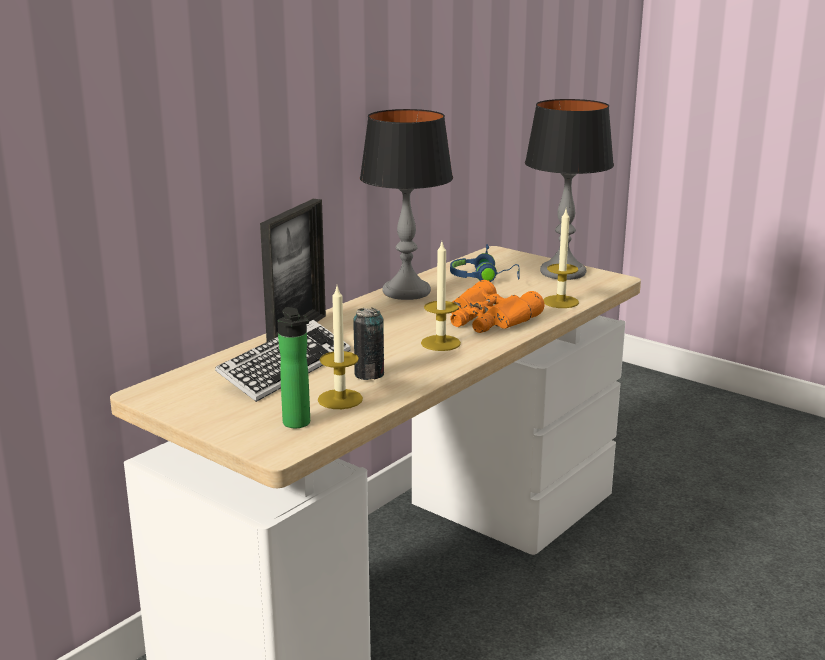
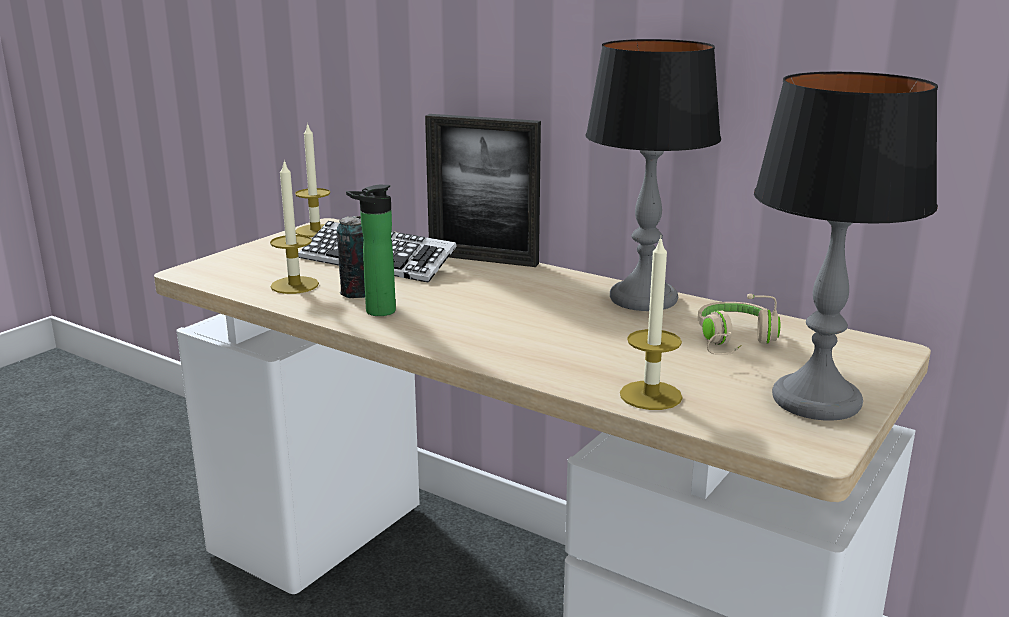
camera: 85 degrees right, 0 degrees up
bottle [277,307,310,428] -> bottle moved to [346,185,396,316]
candle [421,242,461,351] -> candle moved to [295,122,330,237]
blue headphones [450,244,520,282] -> beige headphones [697,294,780,355]
orange binoculars [450,280,544,333] -> none

